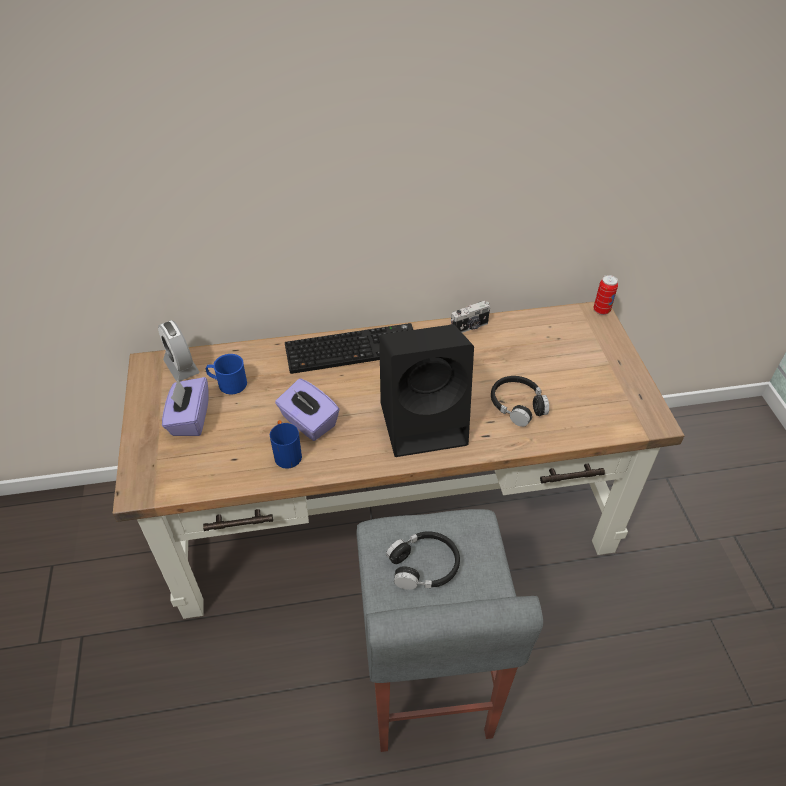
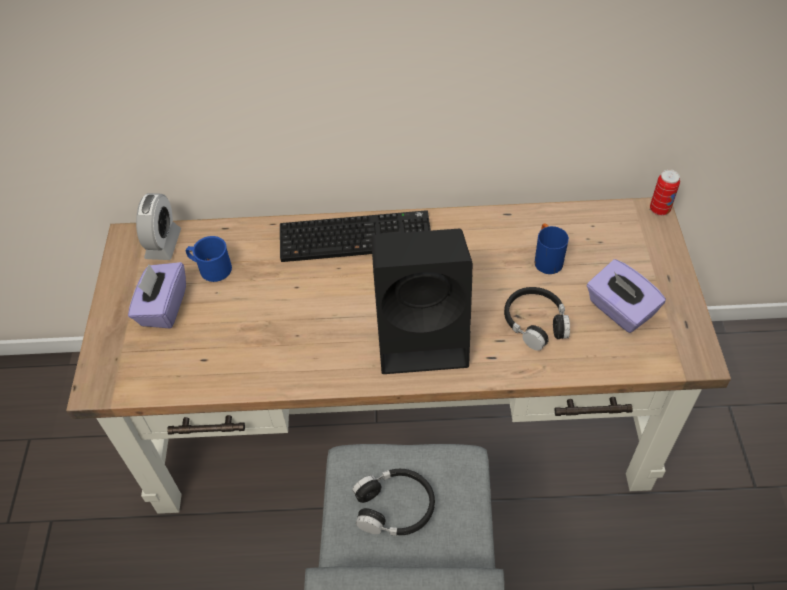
camera: 10 degrees right, 5 degrees up
alarm clock [158,320,200,382] -> alarm clock turned 150 degrees counterclockwise [136,193,181,260]
blue mug [270,420,302,469] -> blue mug moved to [534,223,569,274]
purple tissue box [275,379,340,441] -> purple tissue box moved to [587,259,666,333]
camera [451,301,490,333] -> none

